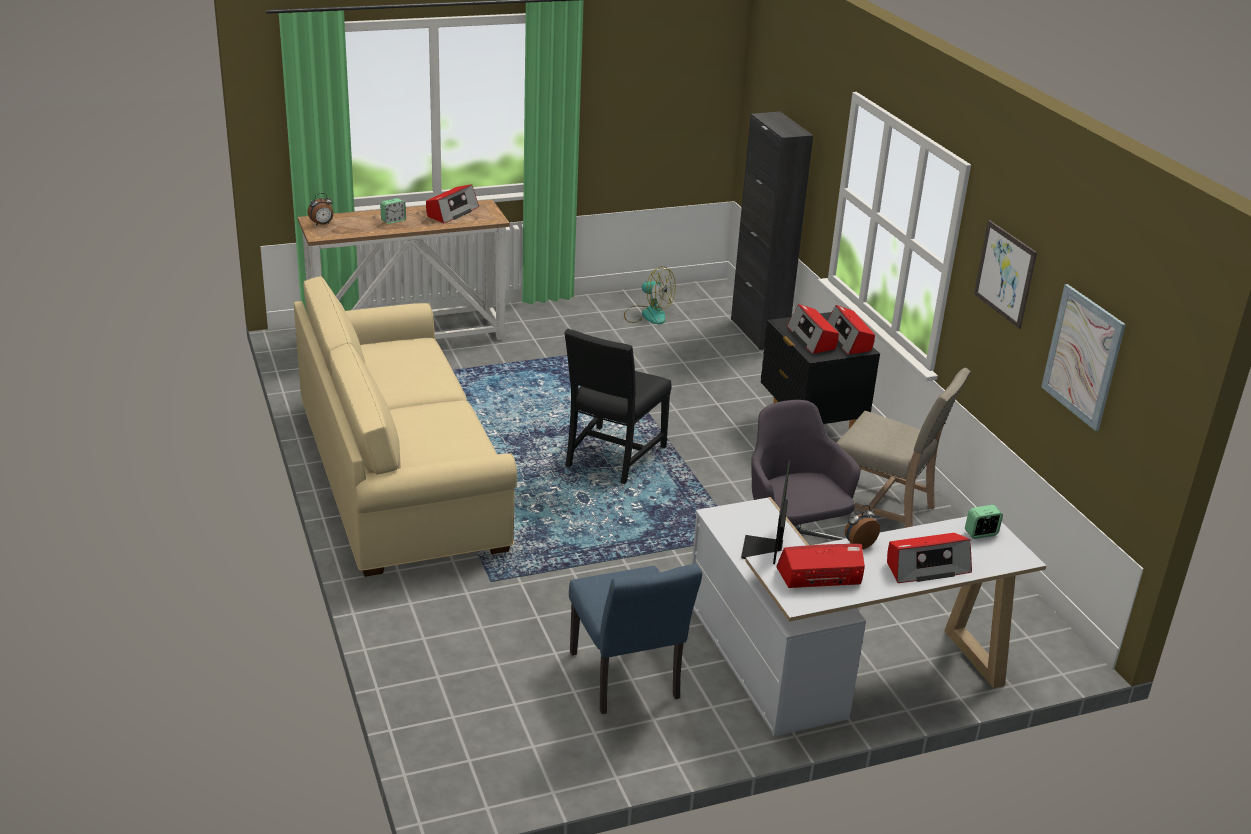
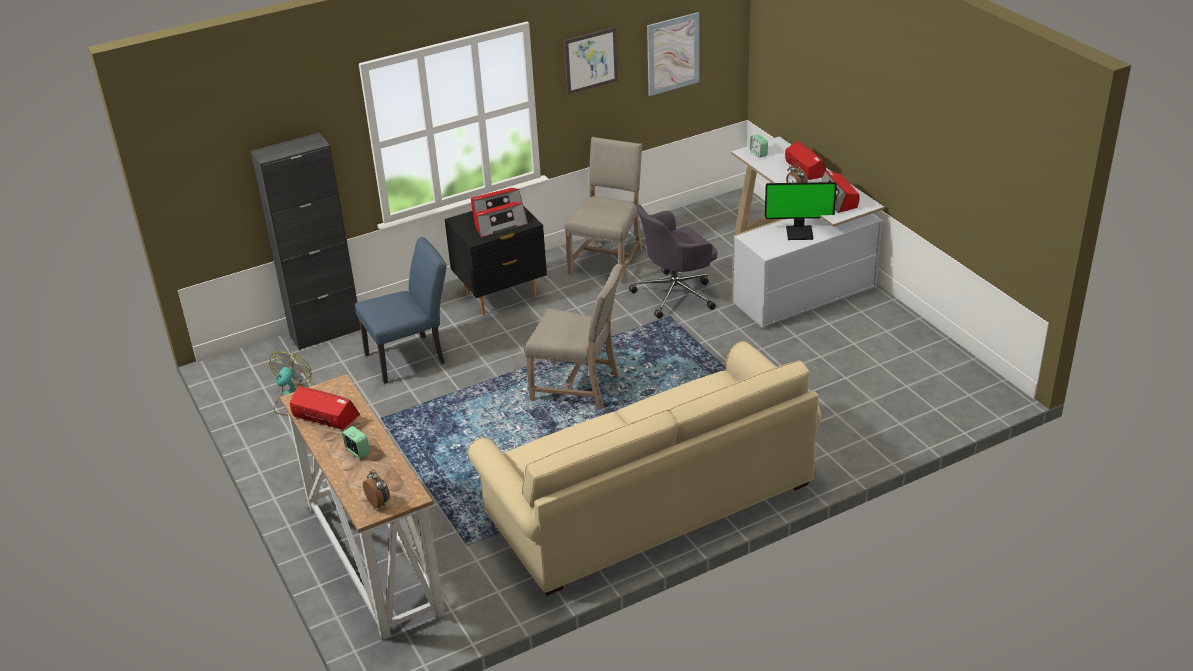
camera: 95 degrees left, 5 degrees up
black chair [564,329,672,484] -> beige chair [524,264,623,409]
blue chair [569,564,702,714] -> blue chair moved to [355,237,447,384]

